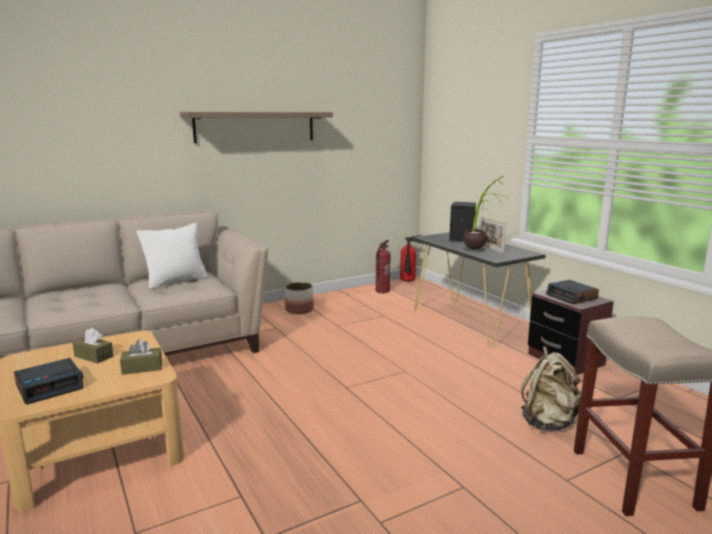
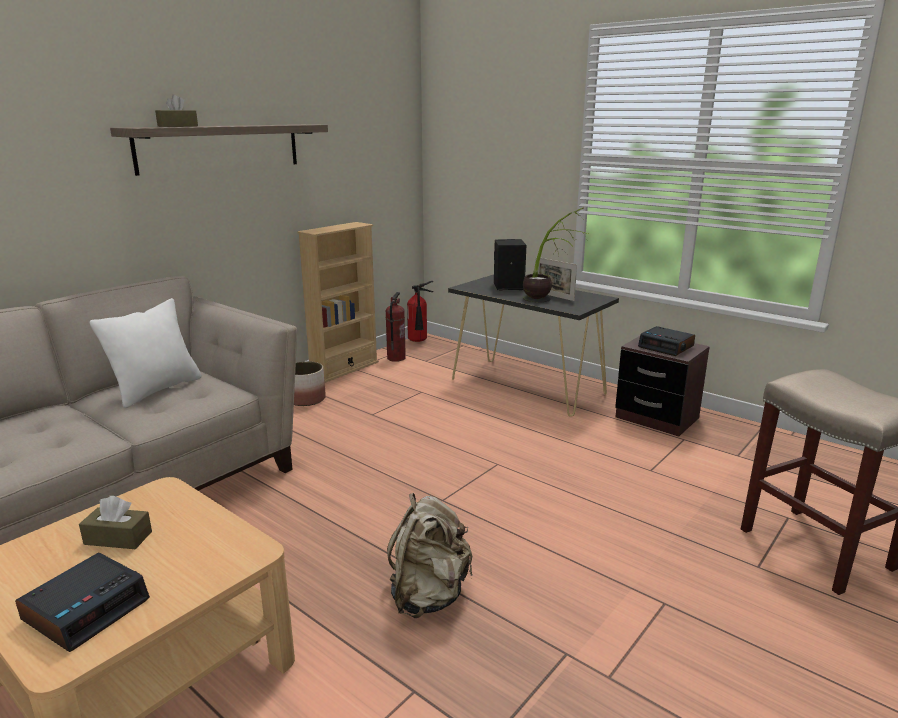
camera: 20 degrees left, 5 degrees up
brown tissue box [120,340,162,375] -> brown tissue box moved to [155,94,198,127]
beige backpack [521,347,582,430] -> beige backpack moved to [387,493,473,618]
none -> beige bookcase [297,222,379,383]

